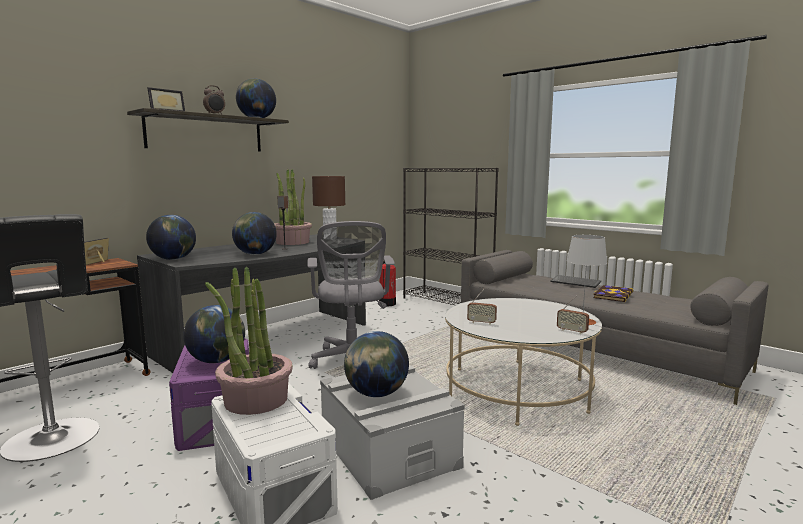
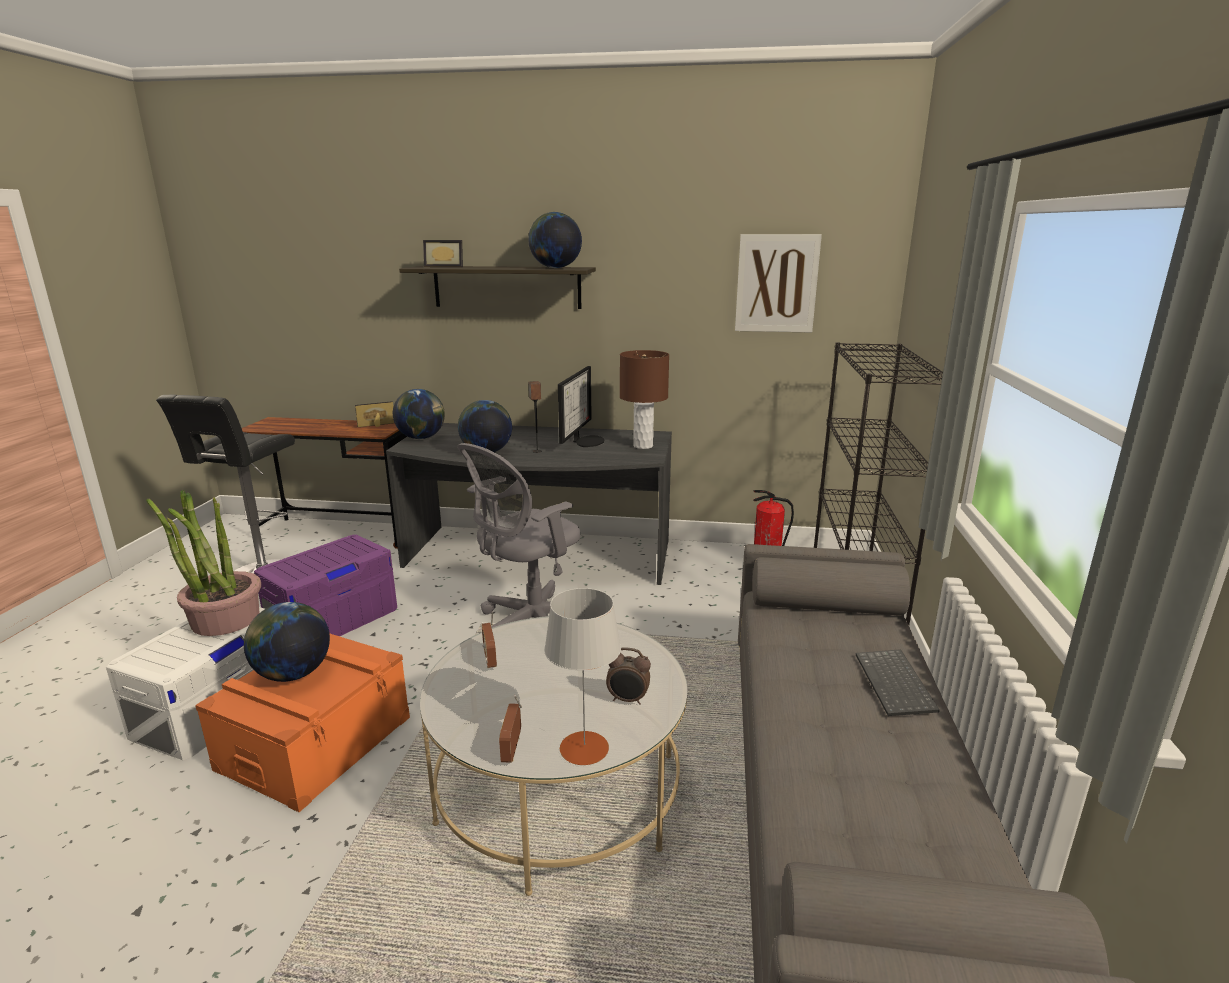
camera: 55 degrees right, 10 degrees up
globe [183,305,245,363] -> none
alarm clock [203,85,225,114] -> alarm clock moved to [606,647,651,705]
potted plant [274,169,312,245] -> monitor [558,366,605,447]
grey storage box [320,366,465,500] -> orange storage box [195,632,410,812]
book [593,285,634,302] -> none
none -> picture [735,234,822,333]

